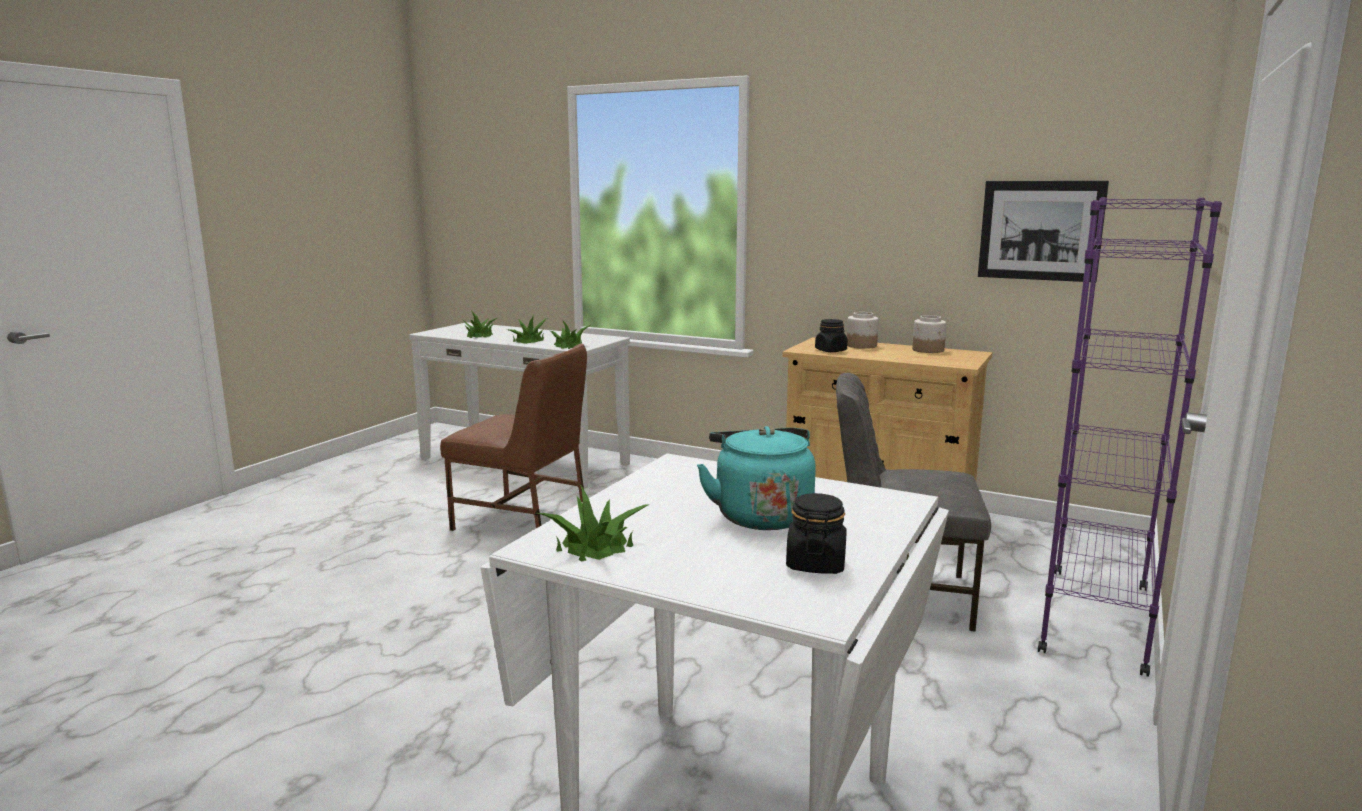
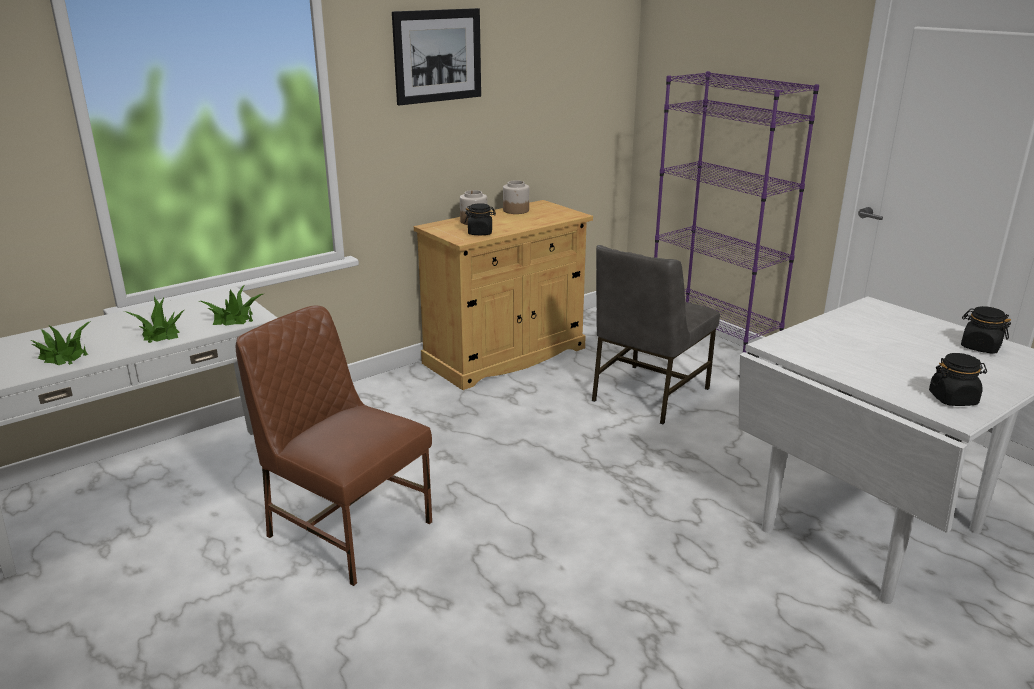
camera: 65 degrees left, 10 degrees up
brown chair [440,344,587,531] -> brown chair turned 105 degrees counterclockwise [236,306,432,586]
potted plant [537,483,650,562] -> black jar [929,353,987,406]
turquoise kettle [697,426,816,530] -> none
picture [978,181,1109,282] -> picture moved to [392,8,481,105]

